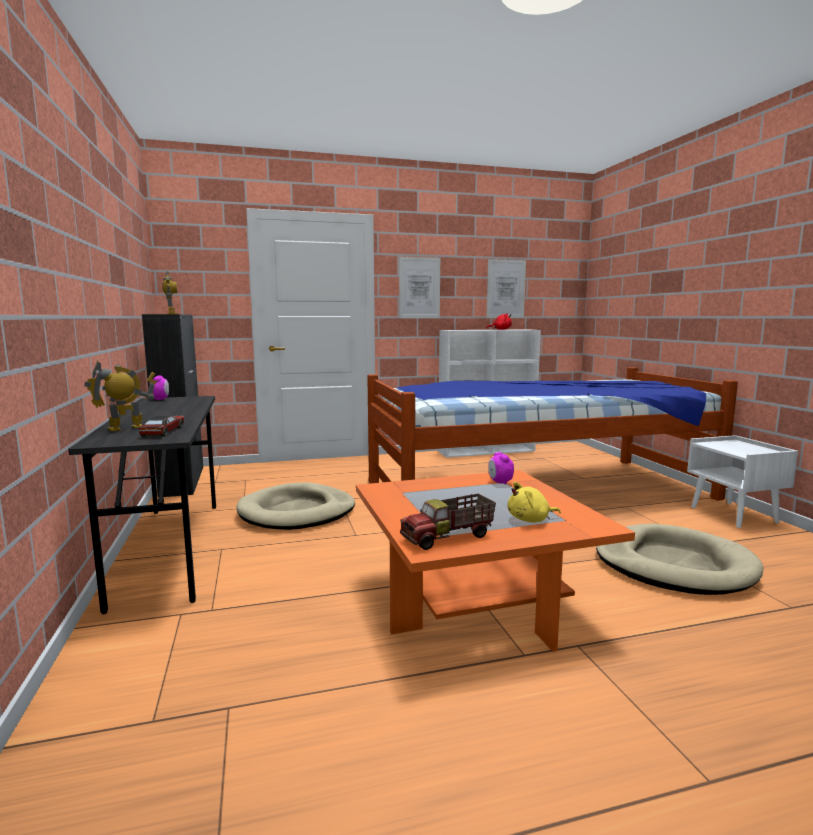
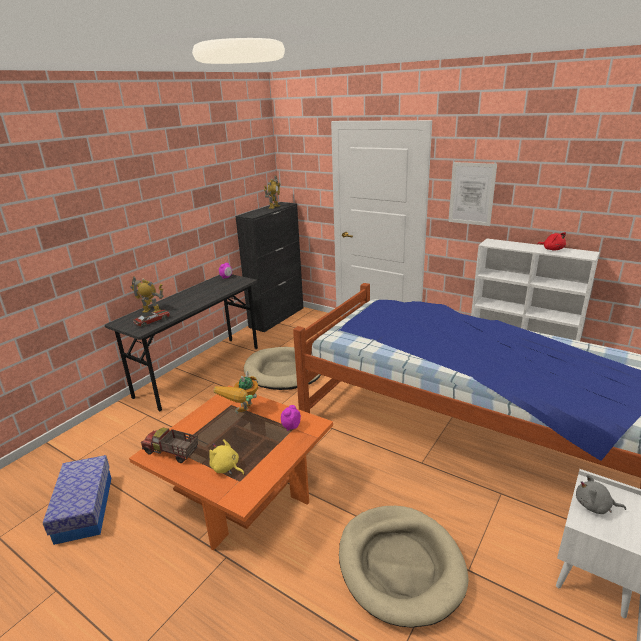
camera: 50 degrees right, 15 degrees up
picture [486,259,526,318] -> none
none -> storage box [43,455,111,545]
none -> toy robot [214,370,258,414]
none -> grey plush toy [576,474,626,514]

